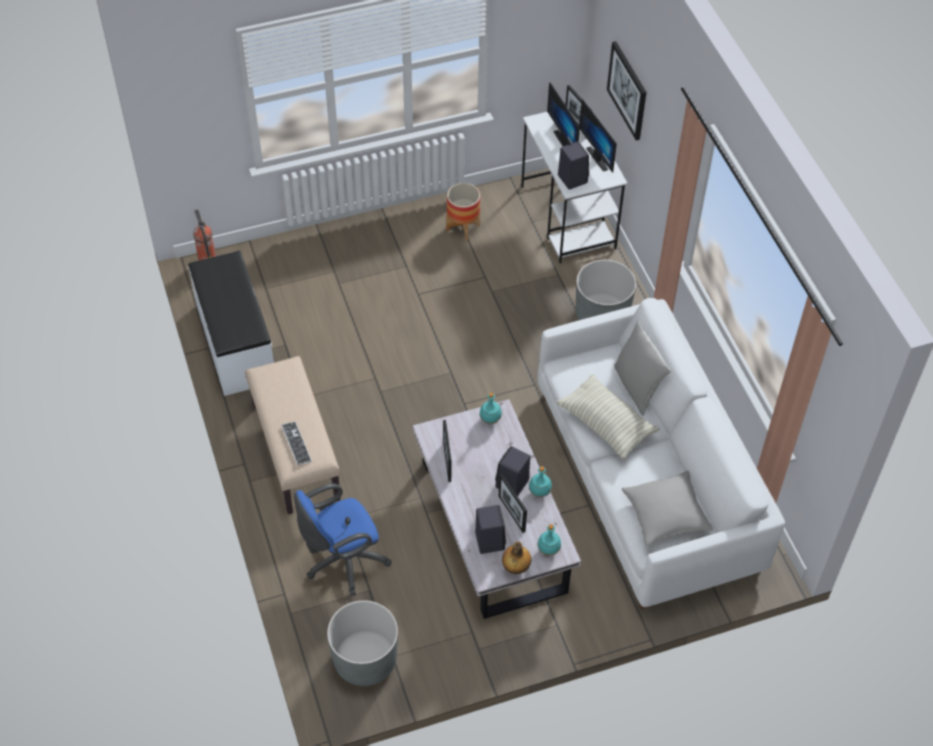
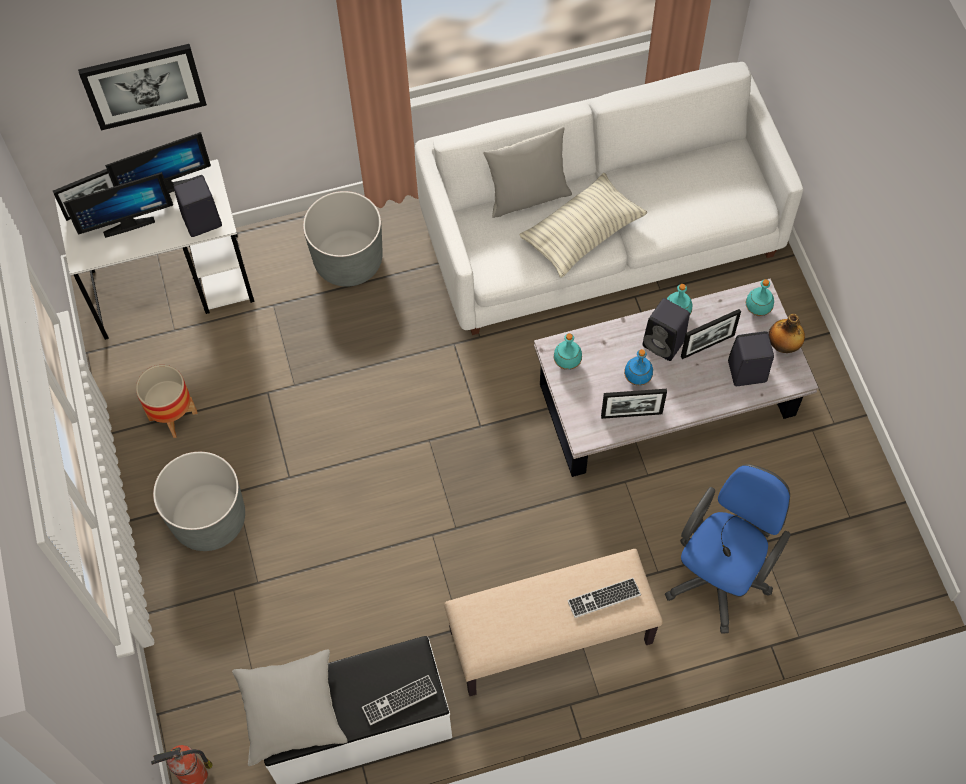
camera: 85 degrees left, 10 degrees up
blue office chair [294,483,392,596] -> blue office chair turned 120 degrees counterclockwise [665,464,791,633]
grey planter [327,600,398,686] -> grey planter moved to [153,452,245,551]
grey pillow [622,470,713,547] -> grey pillow moved to [232,650,348,766]
none -> keyboard [362,675,437,725]
none -> blue bottle [624,349,653,386]

